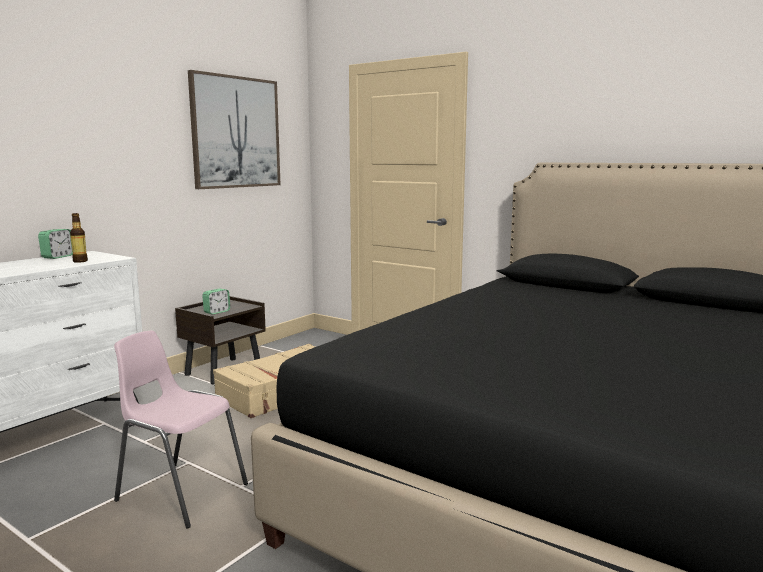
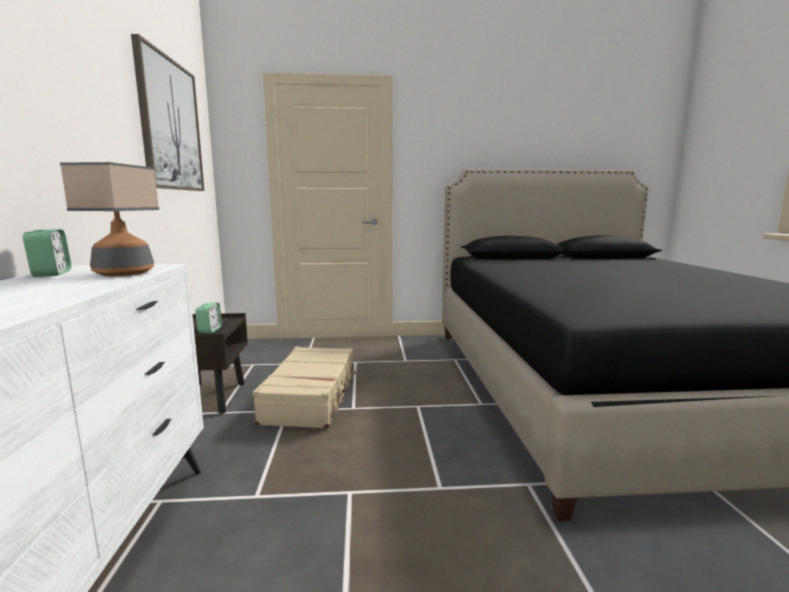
camera: 40 degrees left, 0 degrees up
bottle [70,213,88,263] -> table lamp [60,162,159,276]
pink chair [114,331,248,529] -> none

